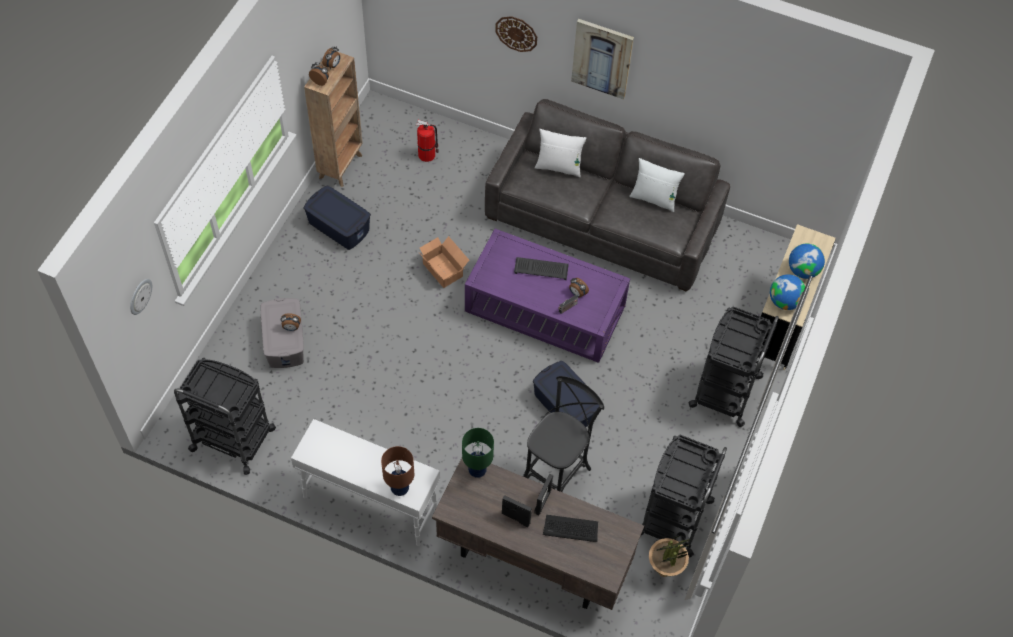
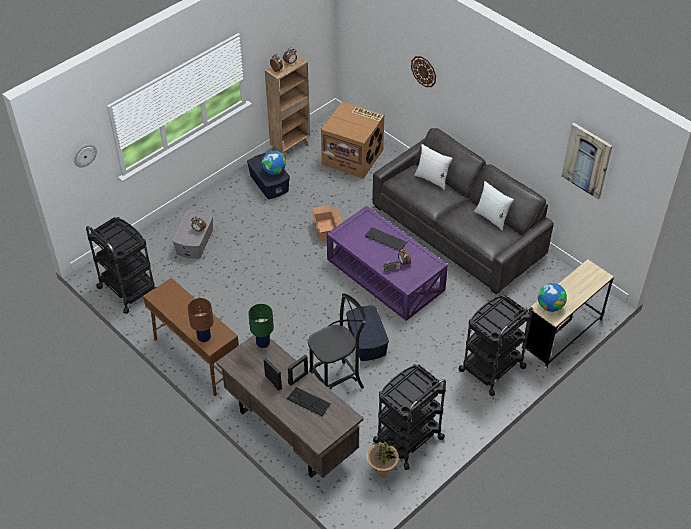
camera: 25 degrees right, 10 degrees down
white console table [291,419,440,546] -> brown console table [143,278,239,396]
fire extinguisher [416,120,439,162] -> cardboard box [321,102,384,179]
picture [571,19,634,100] -> picture moved to [561,123,612,199]
globe [789,244,825,279] -> globe moved to [262,151,286,175]

